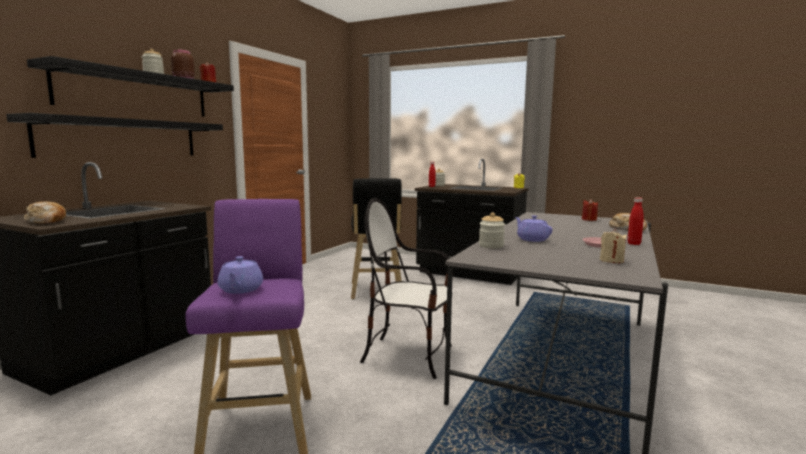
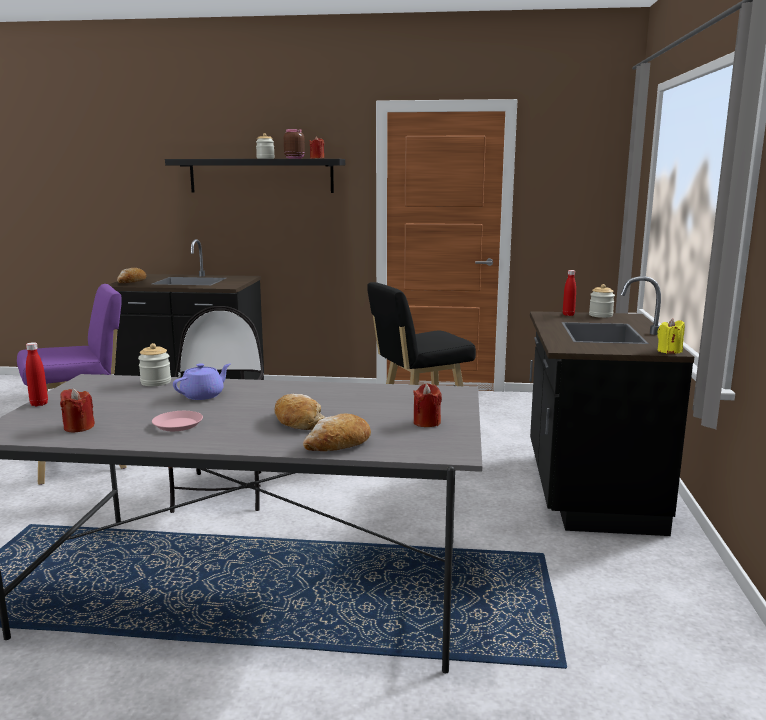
camera: 70 degrees right, 5 degrees up
black shelf [6,113,223,158] -> none
purple teapot [217,256,263,294] -> none
beige candle [600,229,627,263] -> red candle [60,388,95,433]
red bottle [627,197,644,245] -> red bottle moved to [26,342,48,406]
none -> bread [274,394,325,430]

